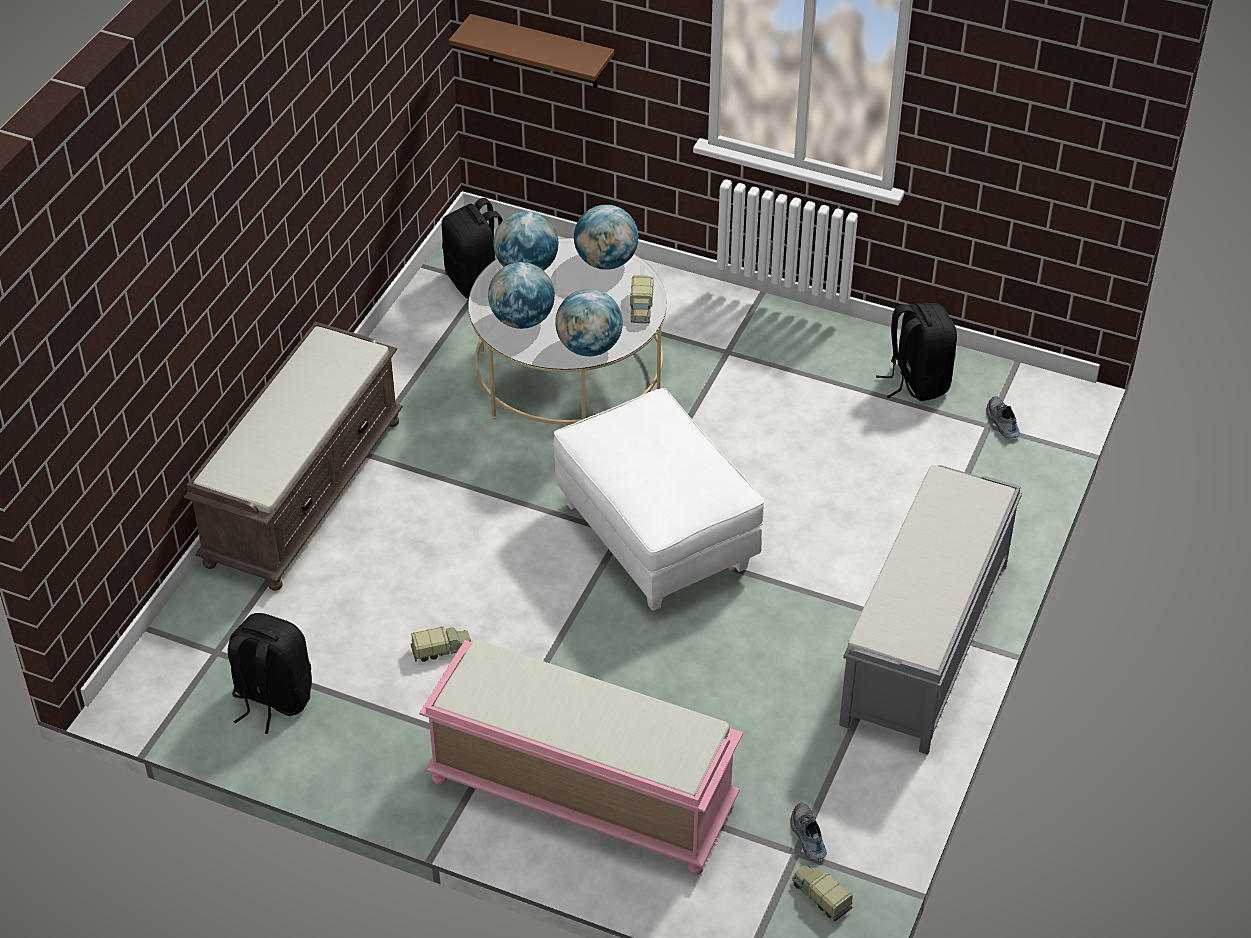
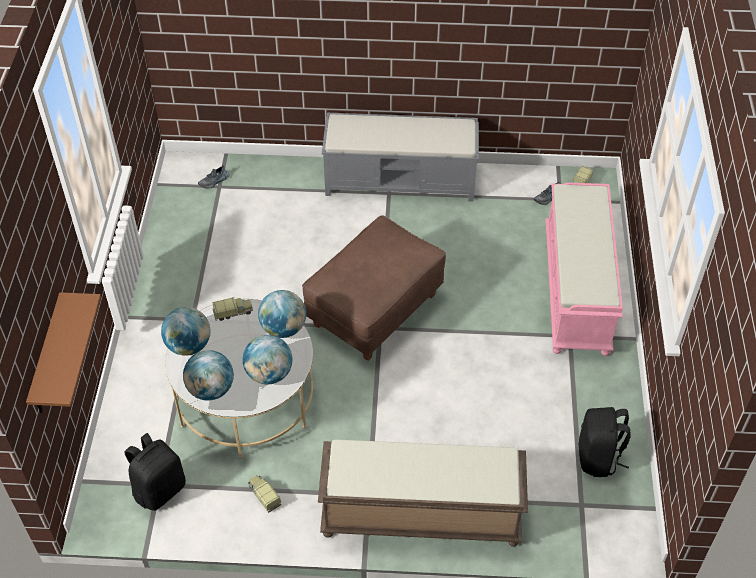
camera: 110 degrees left, 5 degrees up
toy truck [411,626,471,662] -> toy truck moved to [248,475,281,513]
white ottoman [553,388,764,611] -> brown ottoman [302,215,446,361]
black backpack [876,303,957,401] -> none

